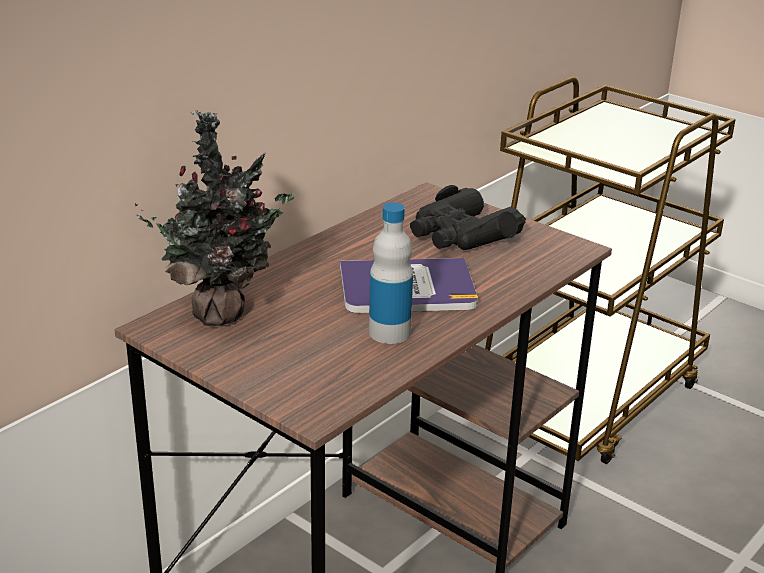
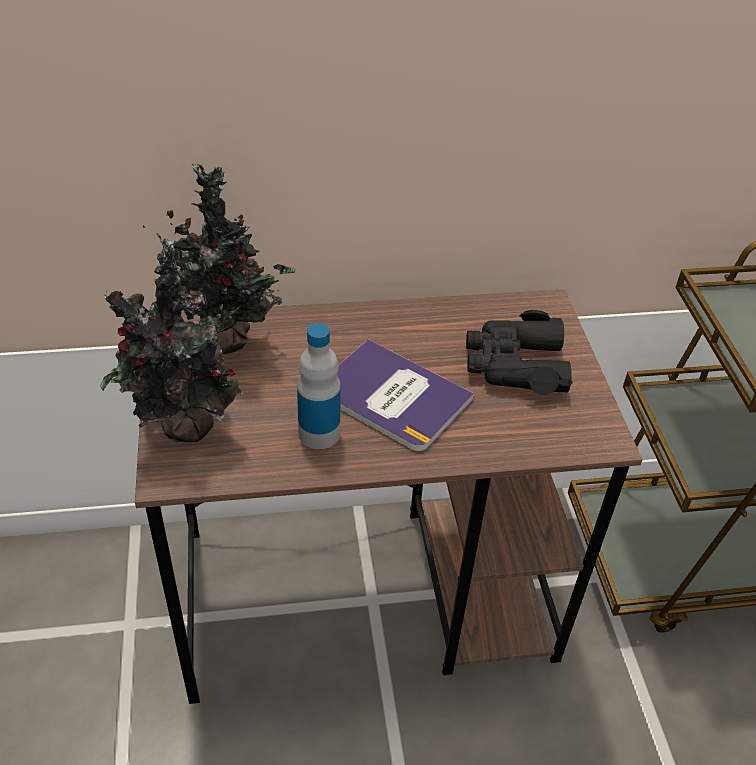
camera: 40 degrees right, 15 degrees up
none -> potted plant [100,238,243,442]

